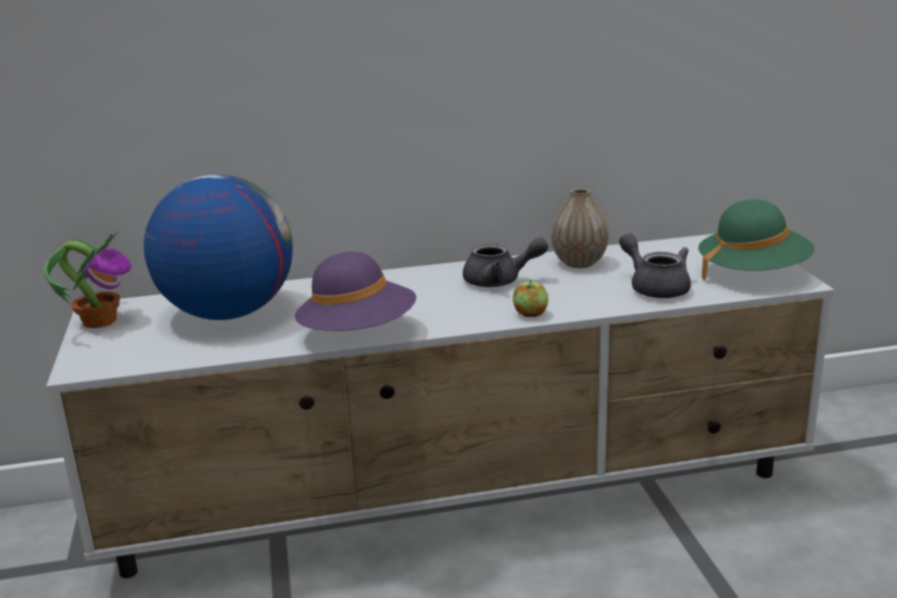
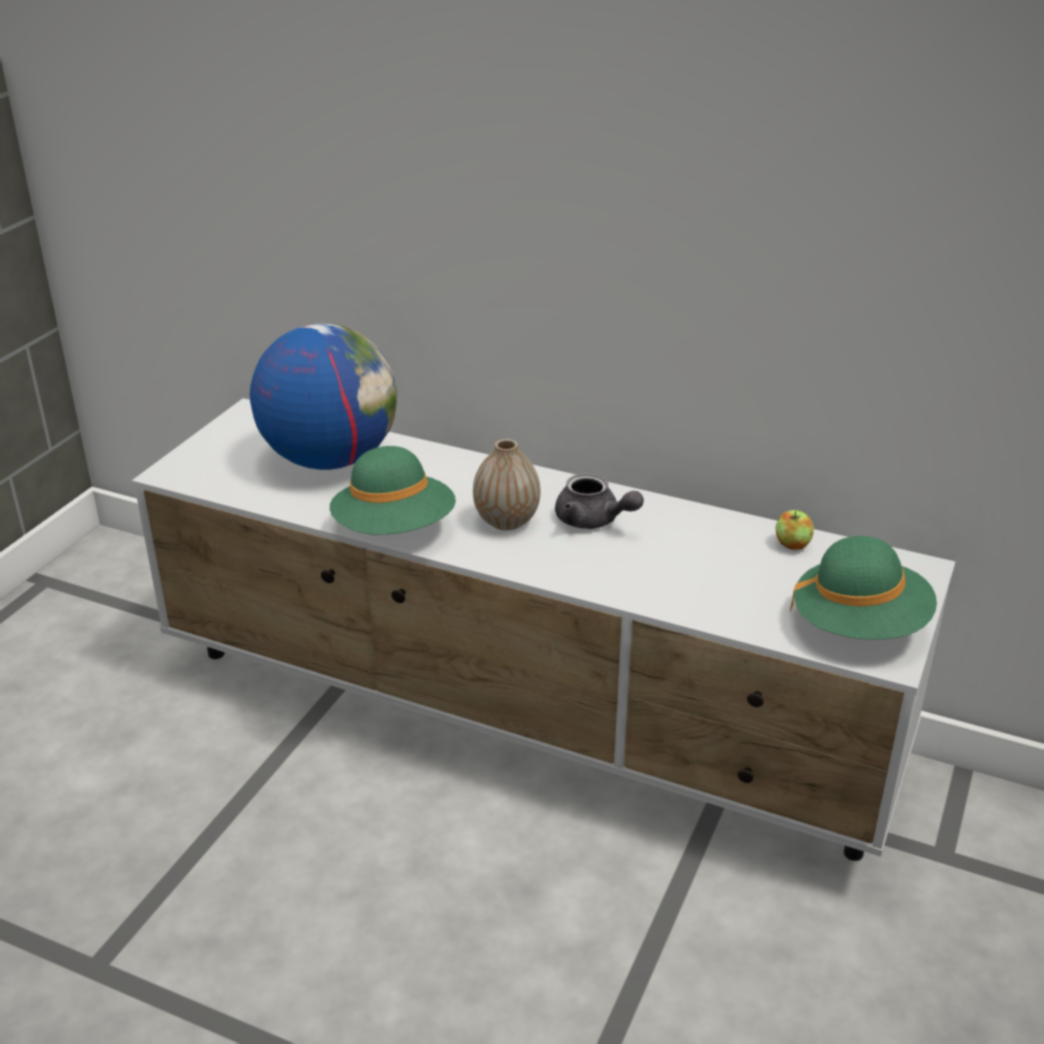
camera: 35 degrees right, 10 degrees up
potted plant [44,231,131,328] -> none
purple hat [295,252,416,331] -> green hat [330,446,456,535]
apple [513,280,548,317] -> apple moved to [776,510,814,550]
vase [551,188,609,268] -> vase moved to [473,439,540,530]
grey teapot [619,233,691,298] -> none

